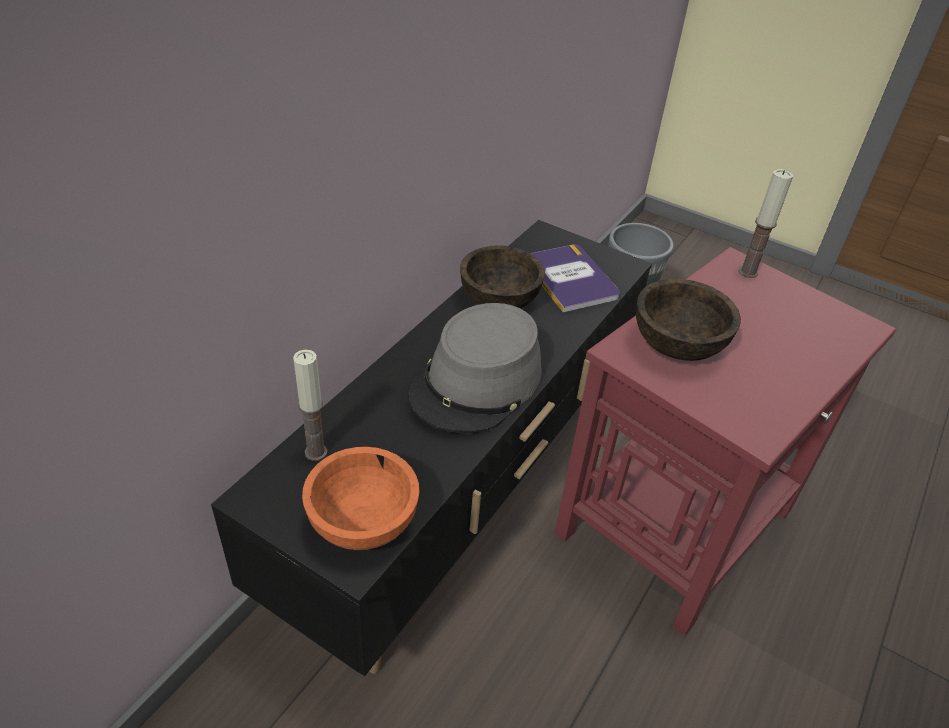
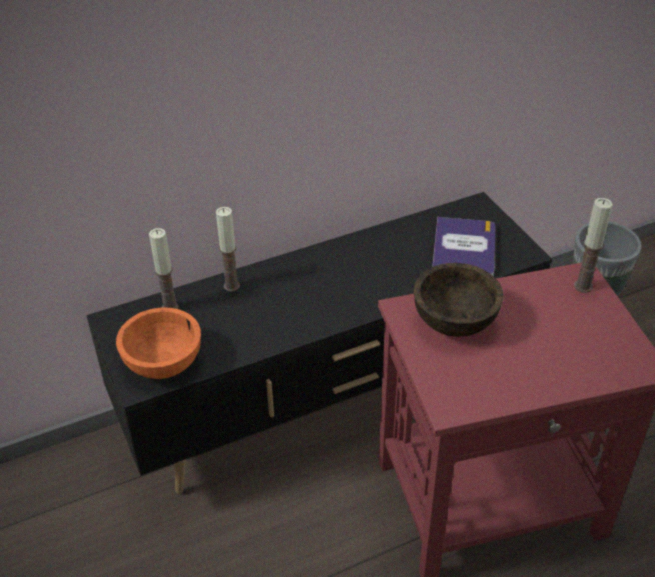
camera: 35 degrees right, 0 degrees up
grey hat [408,303,542,433] -> none
brown bowl [460,245,545,308] -> none
none -> candle [216,207,240,292]

